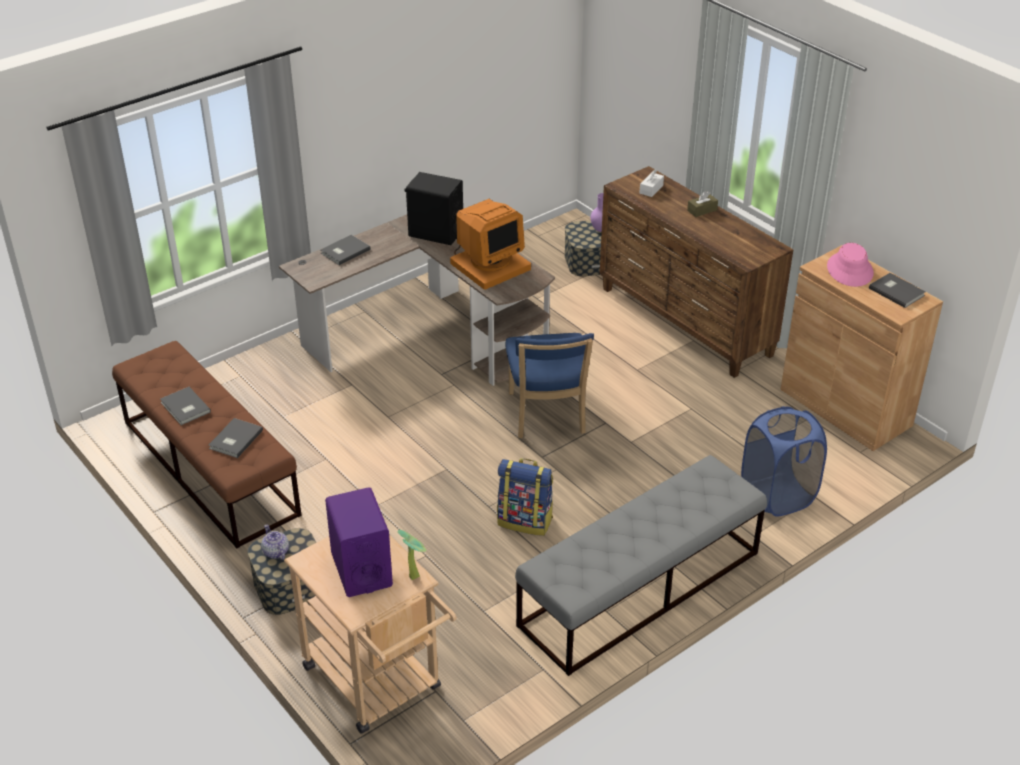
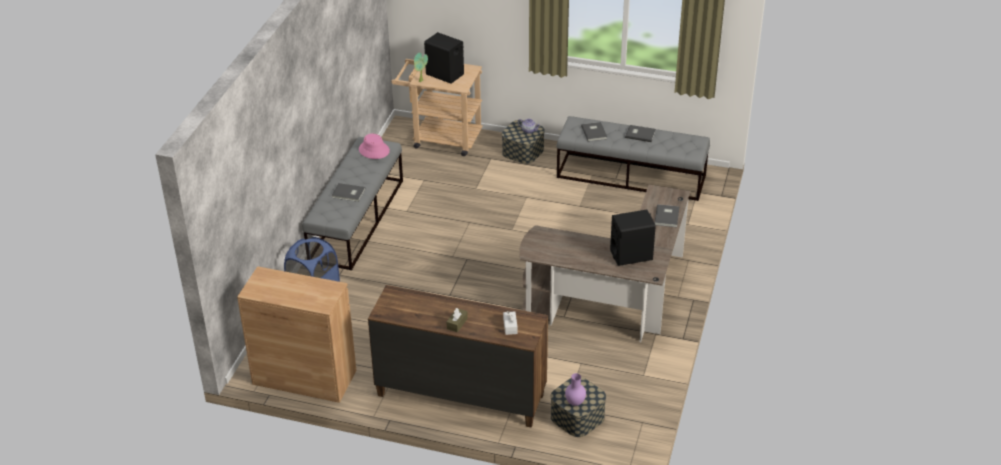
camera: 145 degrees right, 0 degrees up
brown bench [112,341,302,549] -> grey bench [556,116,710,201]
purple speaker [325,487,393,597] -> black speaker [424,32,464,84]
monitor [450,199,531,290] -> none
backpack [497,458,553,536] -> none
blue chair [505,333,594,438] -> none
pink hat [827,243,874,287] -> pink hat moved to [359,134,390,159]
grey book [869,273,925,308] -> grey book moved to [331,183,365,202]

